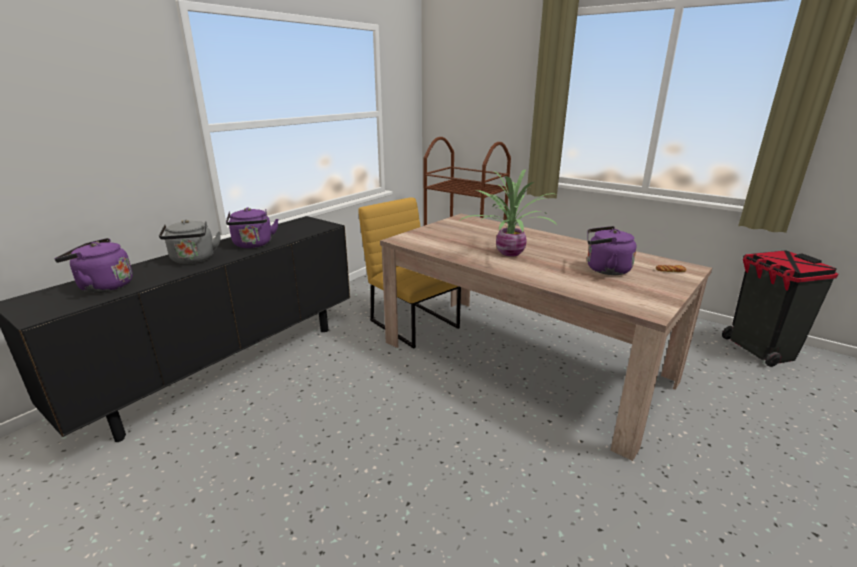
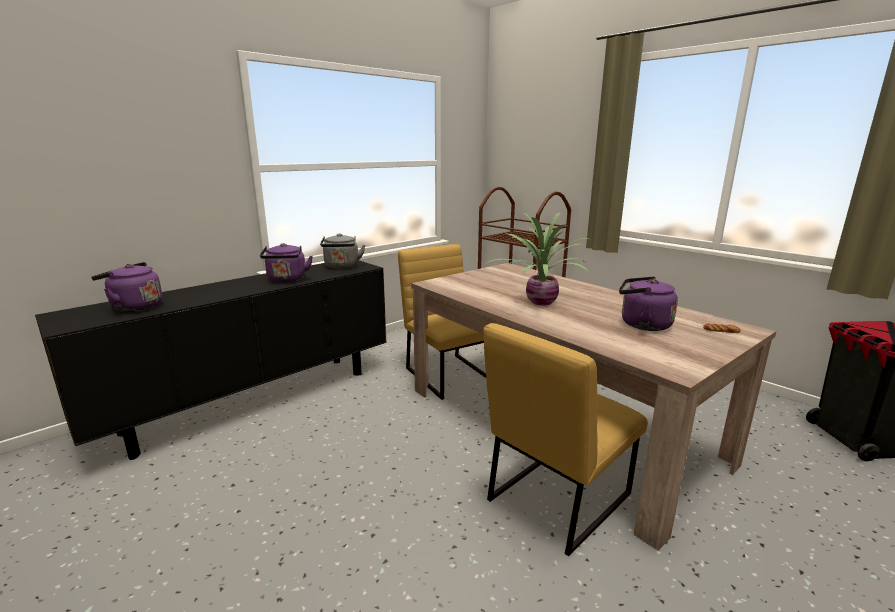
camera: 10 degrees right, 5 degrees down
grey kettle [159,220,221,264] -> grey kettle moved to [320,233,365,269]
none -> yellow chair [483,323,648,556]

